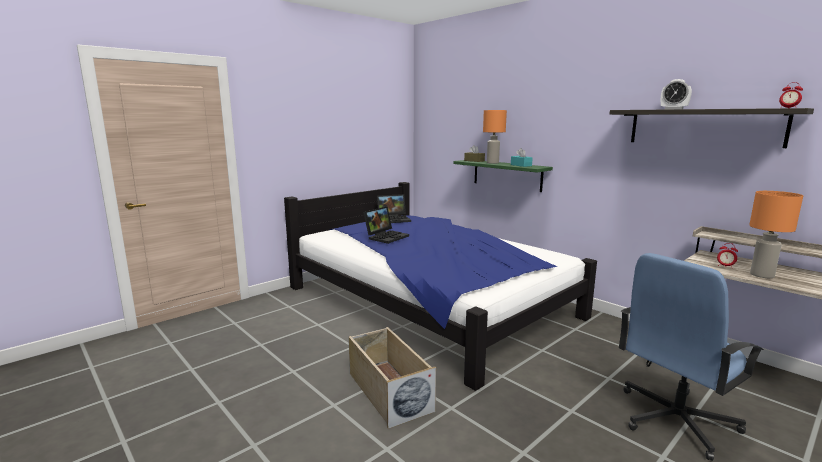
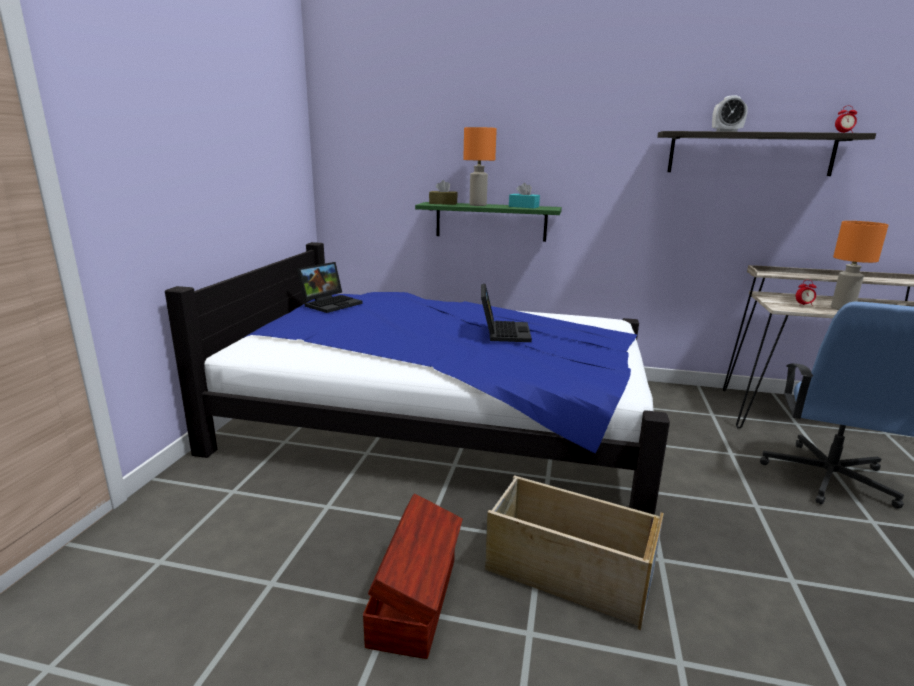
camera: 35 degrees left, 5 degrees up
laptop [363,206,409,244] -> laptop moved to [481,284,532,342]
none -> brown storage box [363,494,463,659]

